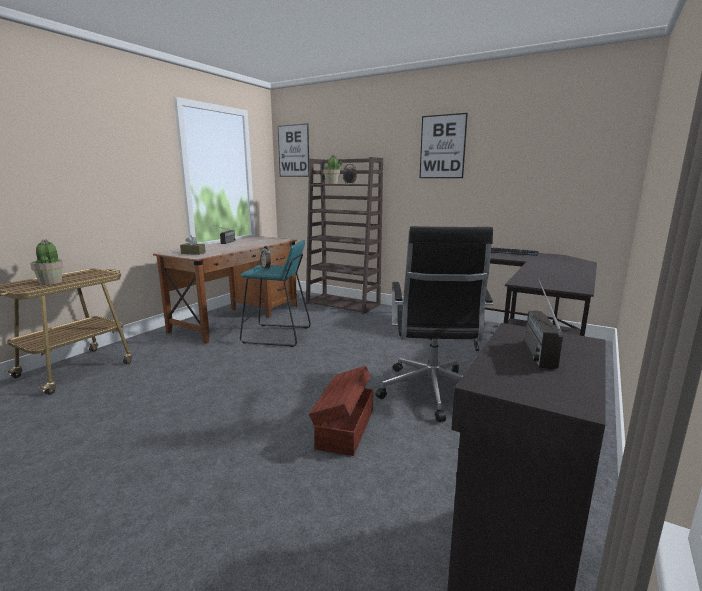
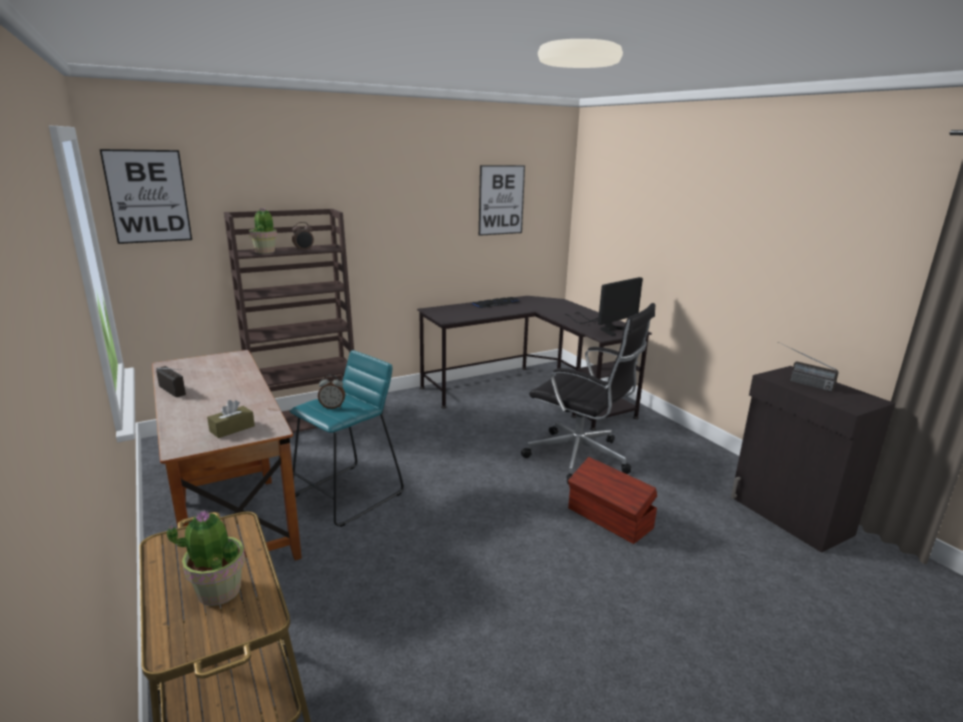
camera: 60 degrees left, 5 degrees up
picture [420,113,468,178] -> picture moved to [479,165,525,236]
none -> monitor [565,277,643,336]

